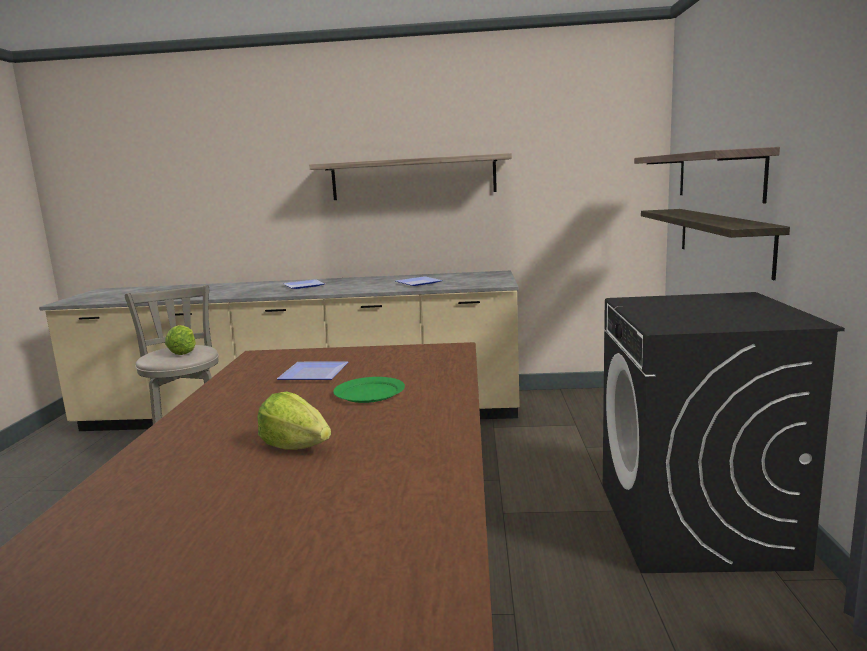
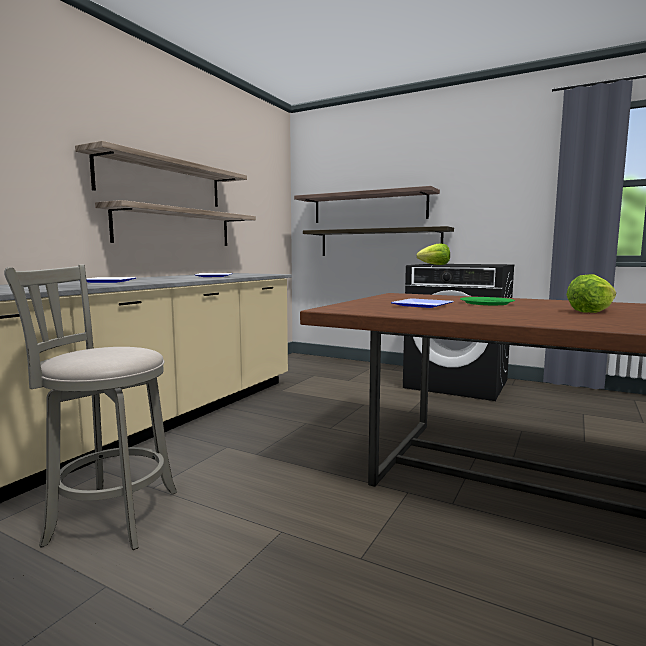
camera: 65 degrees left, 5 degrees down
lettuce [165,325,196,355] -> lettuce moved to [417,244,450,265]
none -> shelf [95,200,256,246]

